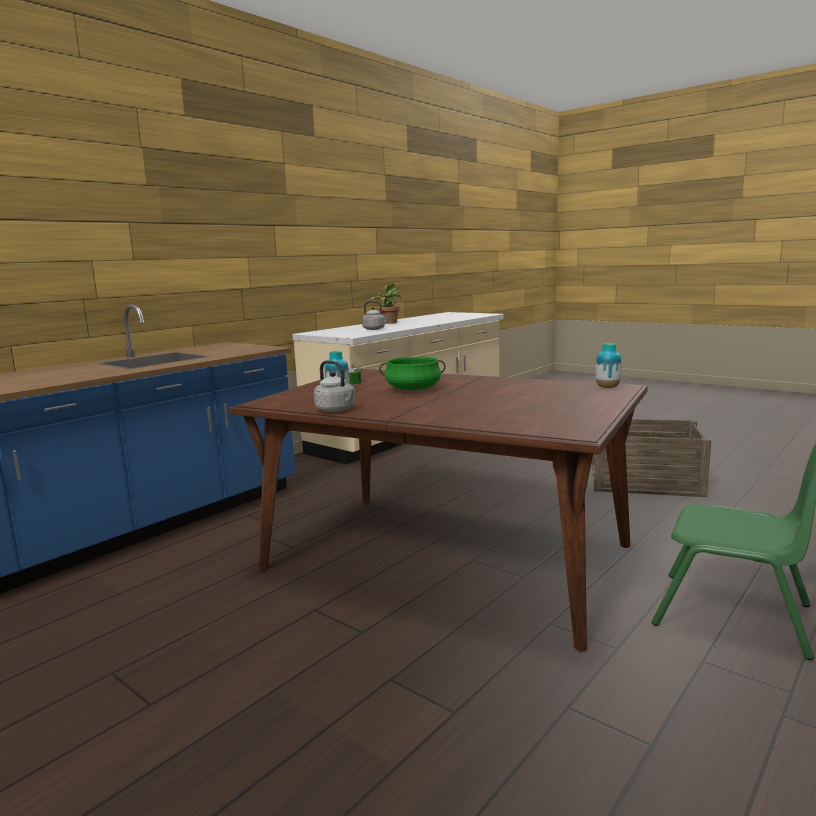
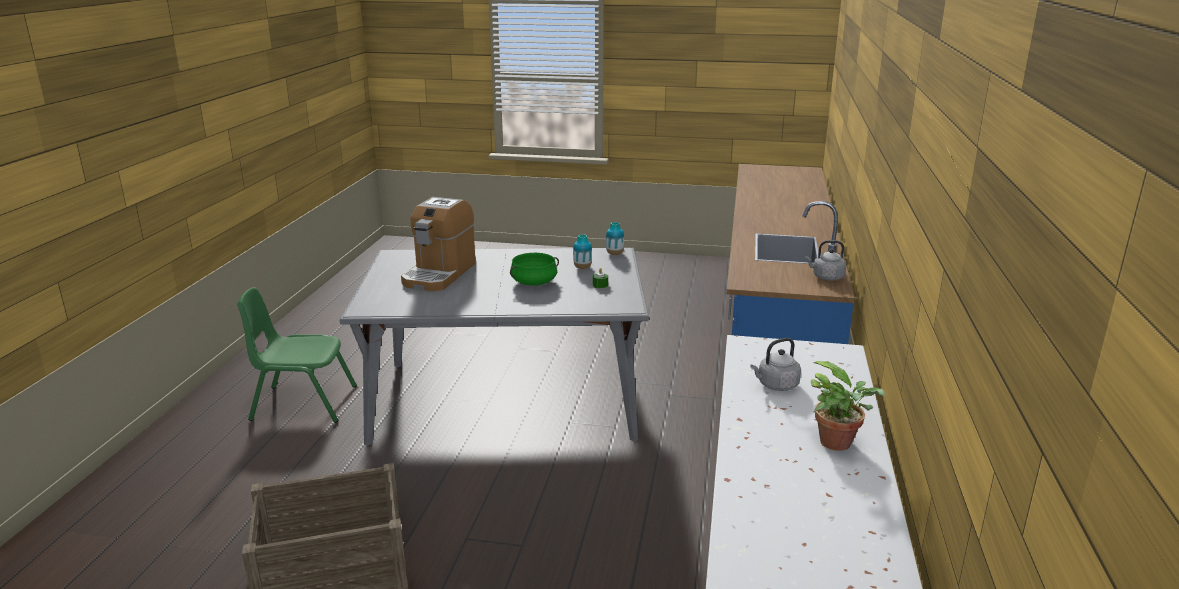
camera: 150 degrees right, 10 degrees up
brown dining table [229,369,648,652] -> grey dining table [340,248,649,446]
grey kettle [314,360,356,412] -> grey kettle moved to [805,240,846,280]
vase [596,343,621,388] -> vase moved to [606,222,624,255]
none -> coffee machine [401,197,476,291]

